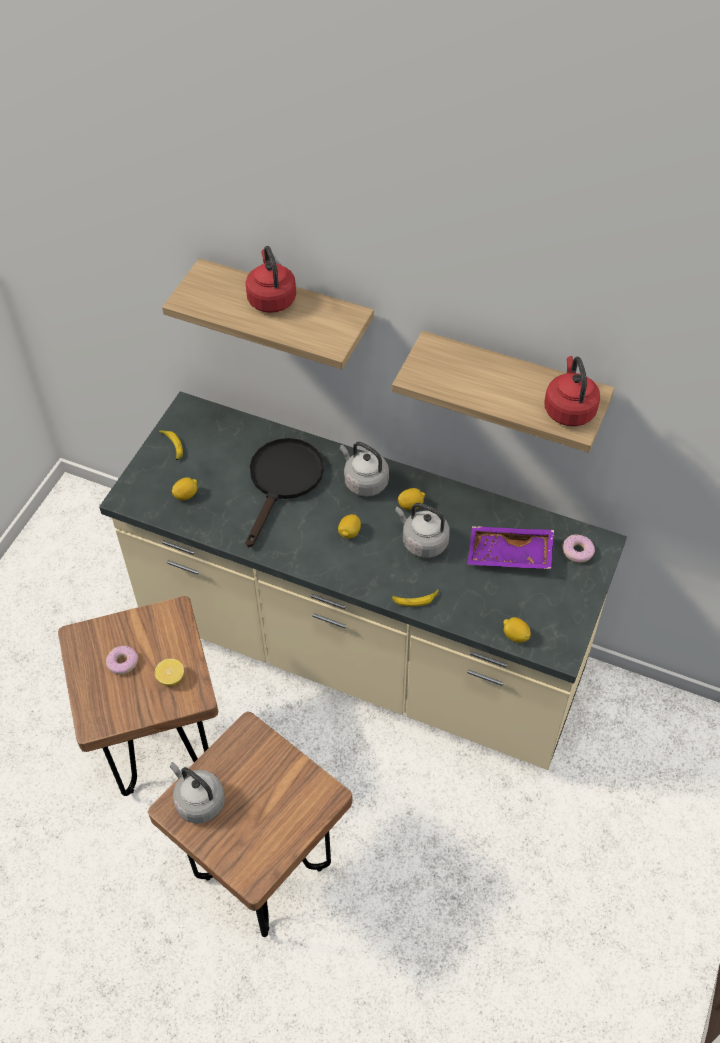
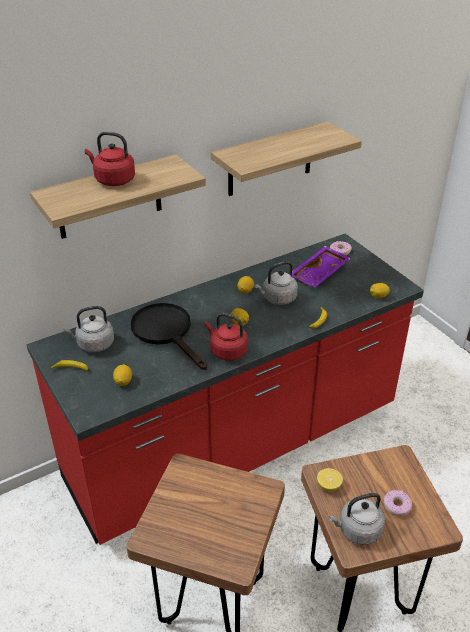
camera: 55 degrees left, 15 degrees down
beige counter [99,392,627,770] -> red counter [27,234,424,545]
donut [106,646,138,675] -> donut moved to [384,490,412,516]
lemon [155,659,184,686] -> lemon moved to [317,468,343,491]
grey kettle [340,442,389,497] -> grey kettle moved to [63,306,114,352]
red kettle [544,356,600,426] -> red kettle moved to [205,313,248,360]

